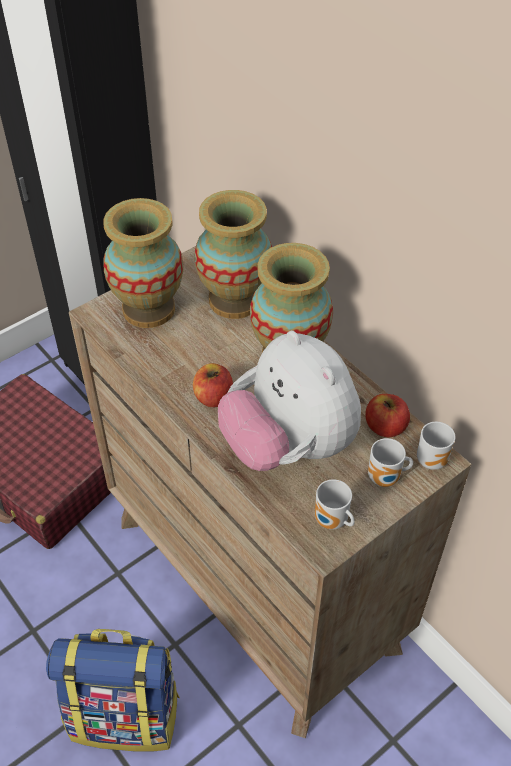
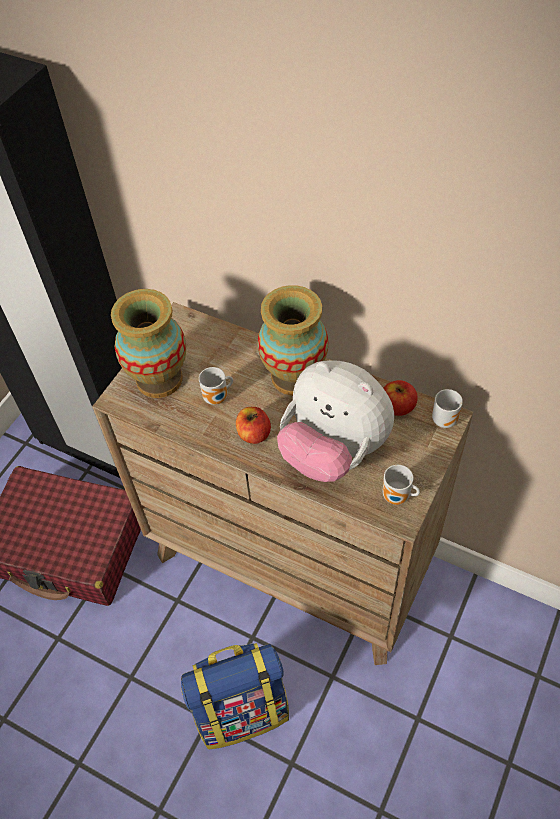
camera: 20 degrees left, 5 degrees up
vase [195,190,272,319] -> none
mug [368,438,413,487] -> mug moved to [199,367,233,405]

